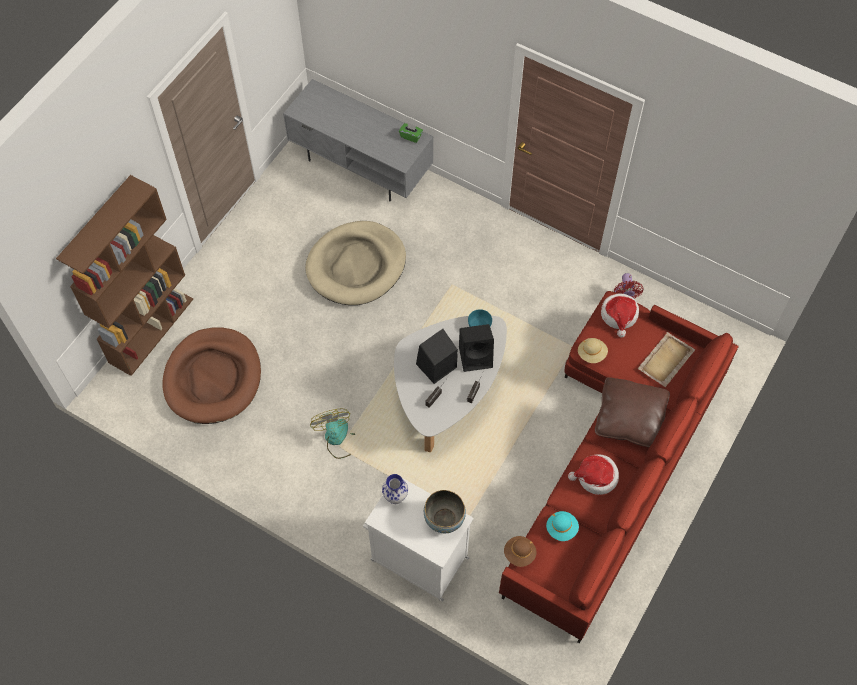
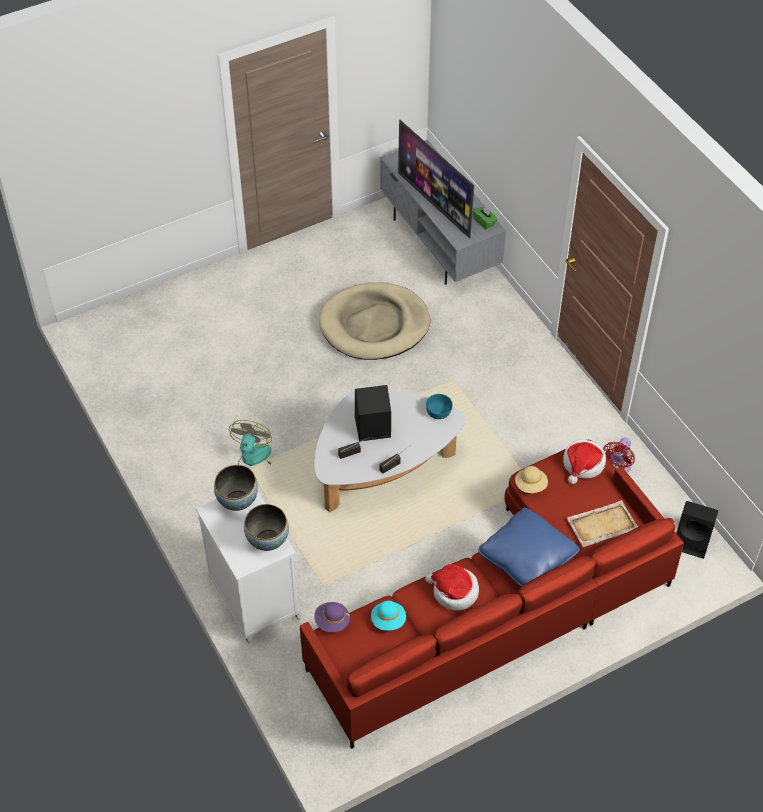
camera: 30 degrees right, 10 degrees down
brown bookcase [56,175,193,376] -> none
brown dog bed [162,327,261,424] -> none
vase [382,474,408,504] -> bowl [214,465,258,511]
black speaker [459,324,494,372] -> black speaker moved to [677,501,718,559]
brown hat [504,536,537,567] -> purple hat [314,602,350,632]
brown pillow [595,377,670,447] -> blue pillow [478,508,580,587]
none -> television [398,120,474,239]

